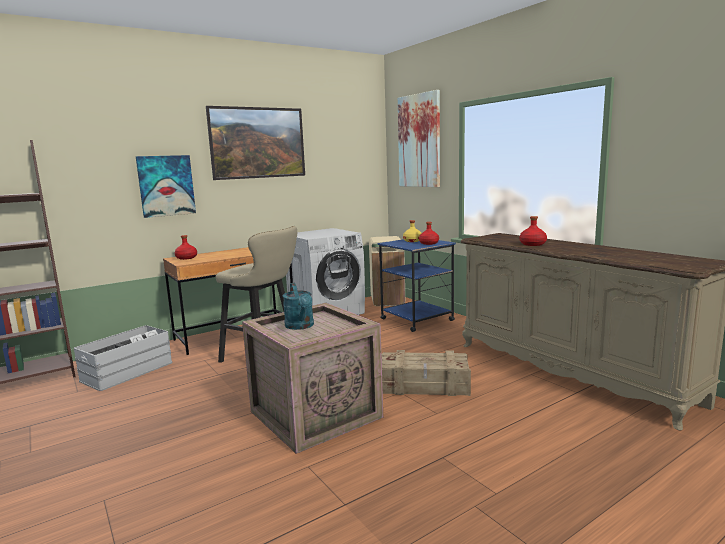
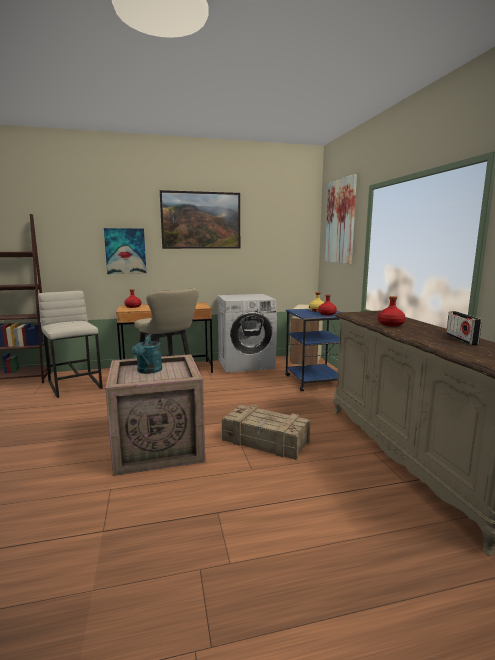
camera: 20 degrees right, 0 degrees up
grey storage box [74,325,173,391] -> beige stool [38,291,103,398]
none -> radio [446,311,482,345]

